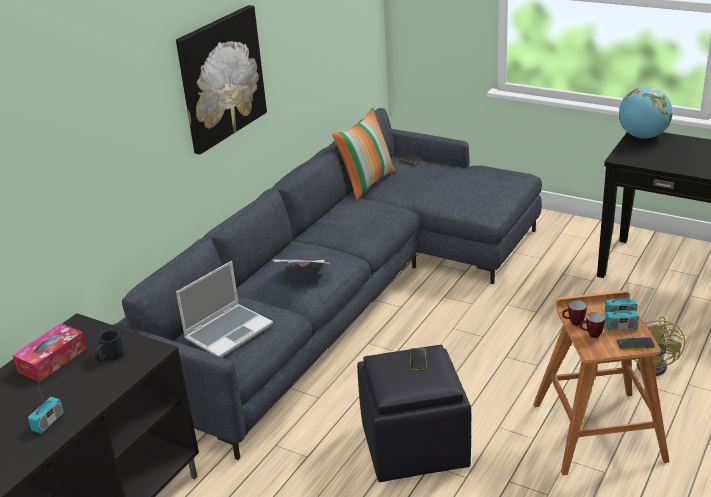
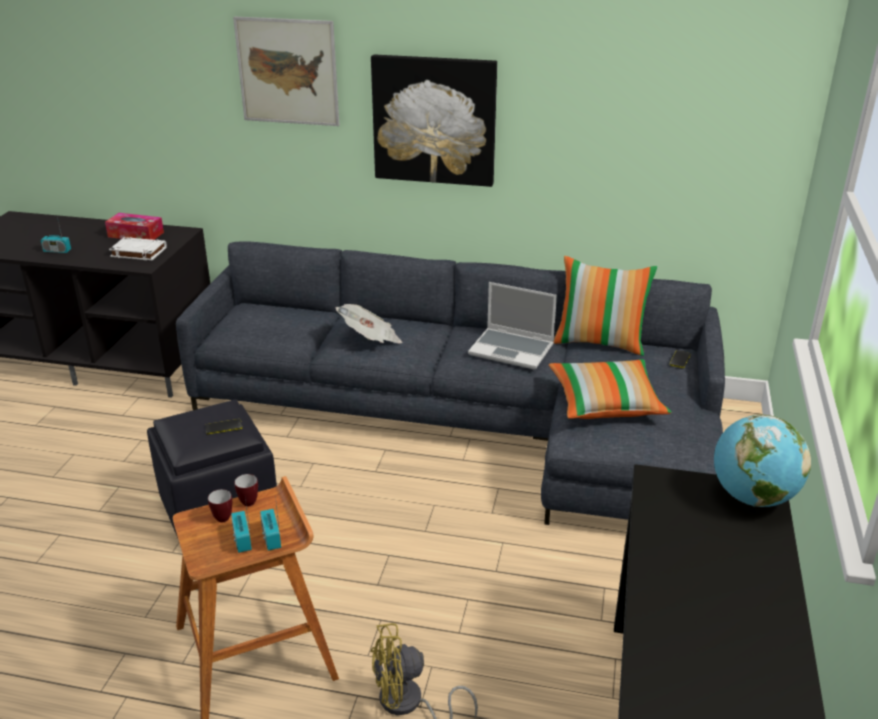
camera: 70 degrees right, 0 degrees up
black mug [95,329,124,361] -> white book [109,237,167,260]
laptop [176,261,273,357] -> laptop moved to [468,282,557,369]
phone [617,337,655,350] -> none
none -> picture [233,16,339,126]
none -> pillow [549,359,672,419]

